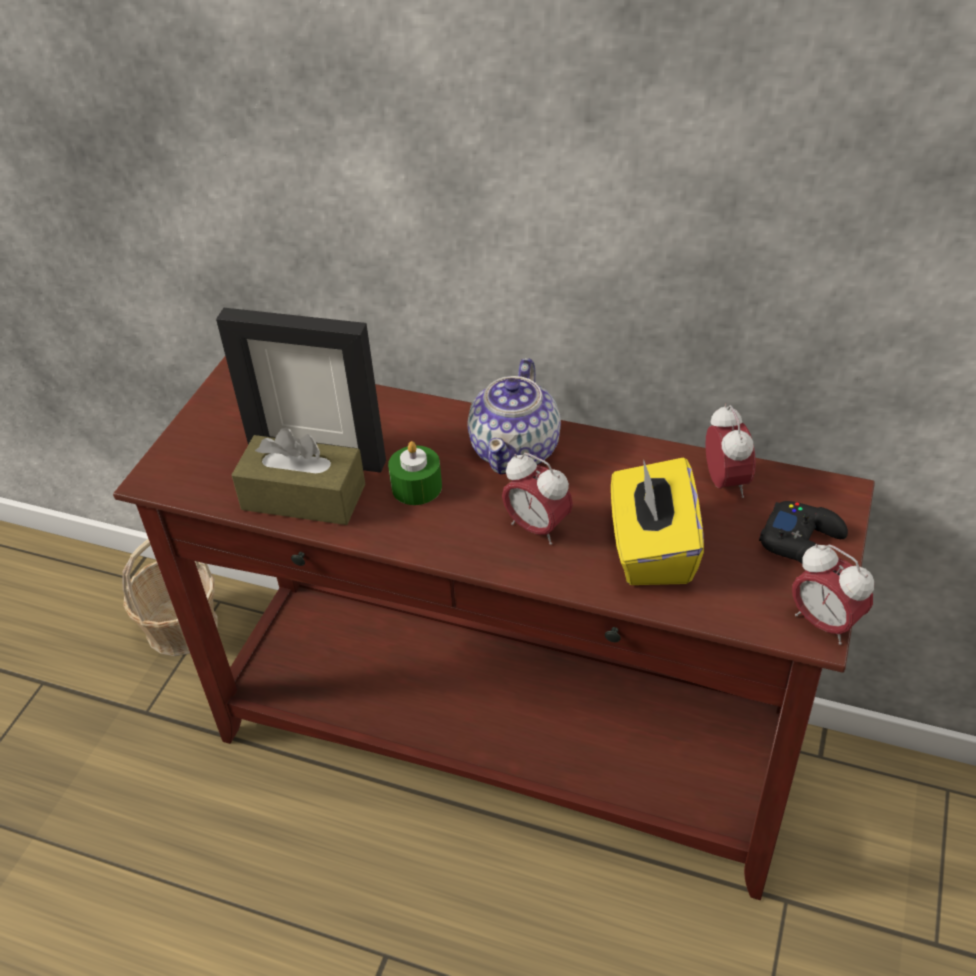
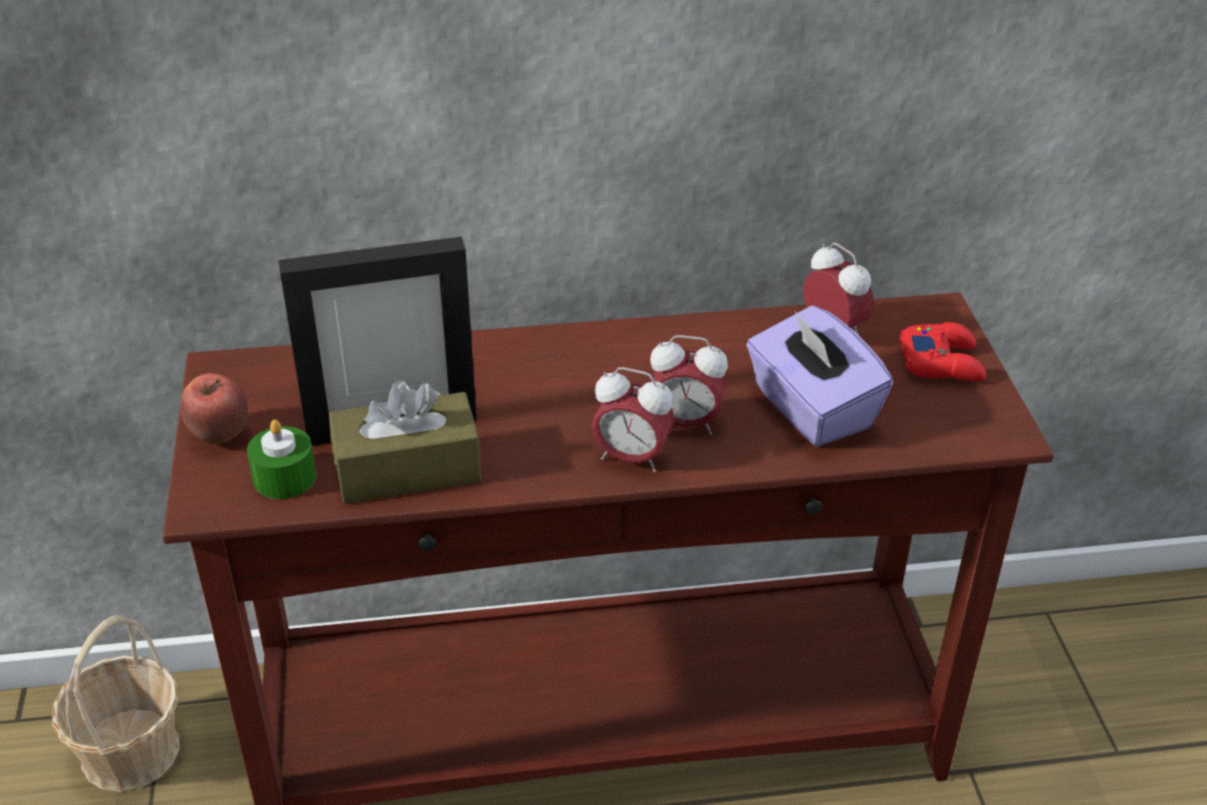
camera: 30 degrees left, 5 degrees down
green candle [388,441,442,505] -> green candle moved to [247,419,316,499]
teapot [468,358,561,474] -> none
yellow tissue box [611,457,704,585] -> purple tissue box [746,306,893,447]
black game controller [759,501,848,564] -> red game controller [899,322,986,382]
alarm clock [792,544,874,645] -> alarm clock moved to [592,367,674,472]
none -> apple [180,373,248,444]

